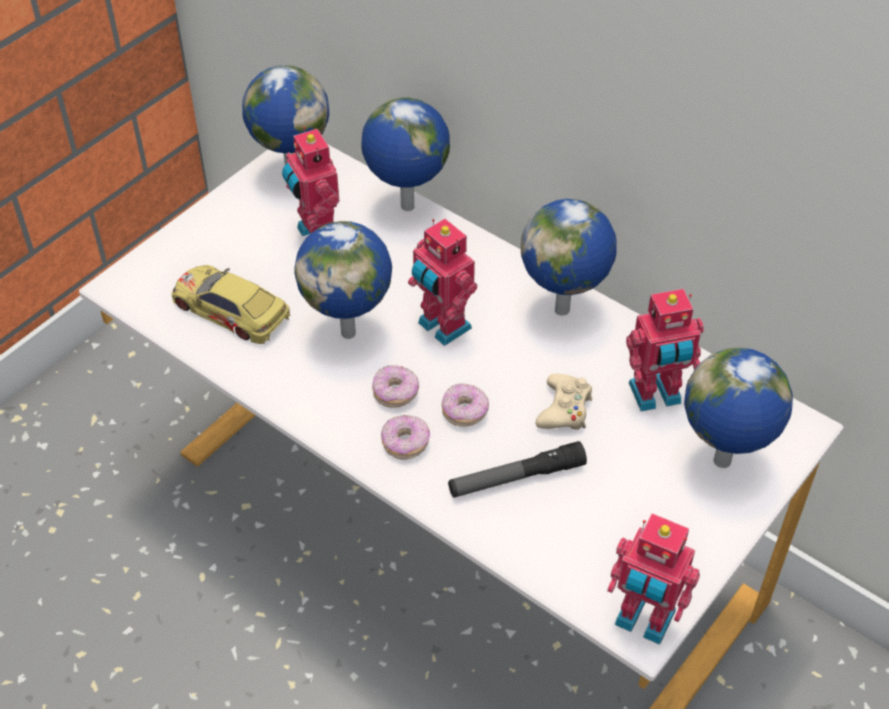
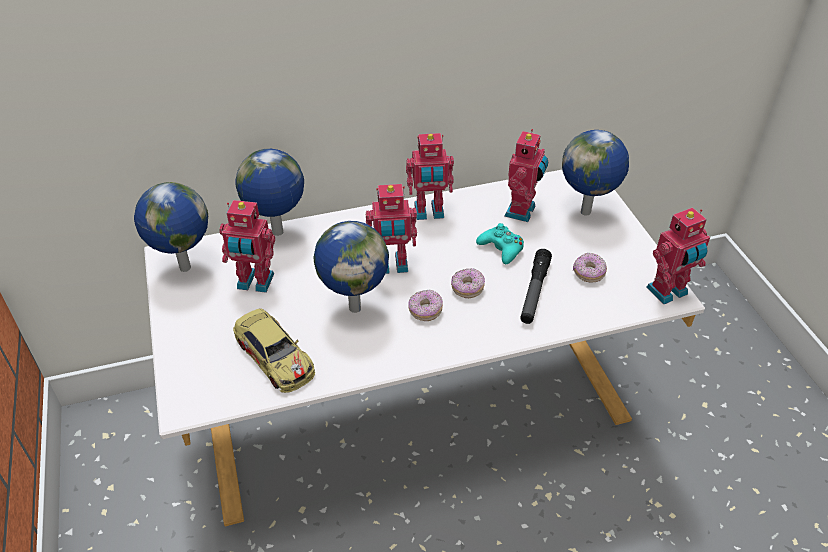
camera: 55 degrees left, 5 degrees down
toy car [172,265,290,344] -> toy car turned 105 degrees counterclockwise [233,309,315,393]
donut [381,415,430,460] -> donut moved to [573,252,607,283]
globe [521,199,616,316] -> toy robot [406,133,454,220]
beige game controller [535,374,592,430] -> turquoise game controller [476,223,524,264]

